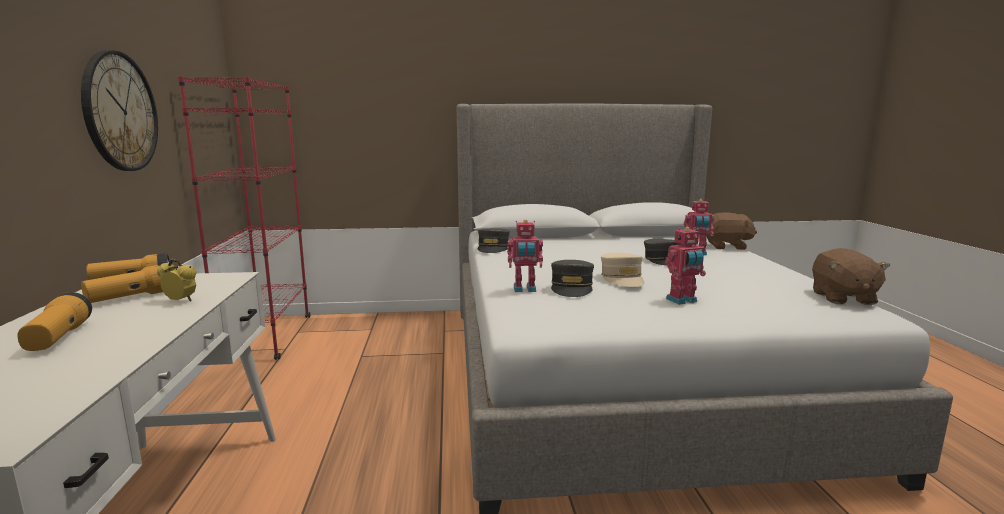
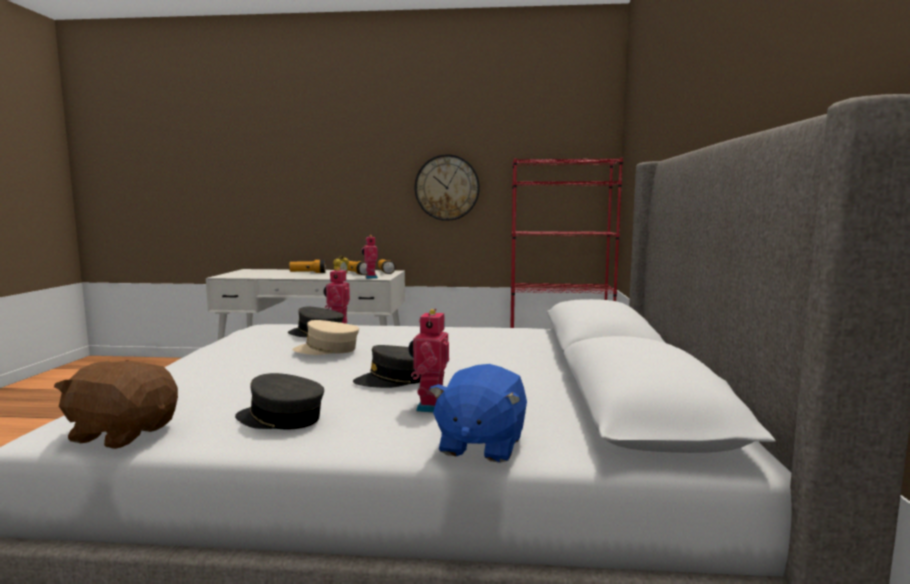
camera: 100 degrees right, 5 degrees down
grey cap [477,228,510,253] -> grey cap moved to [235,373,324,429]
toy robot [665,227,706,305] -> toy robot moved to [362,235,378,279]
brown plush toy [706,212,757,250] -> blue plush toy [429,364,527,463]

